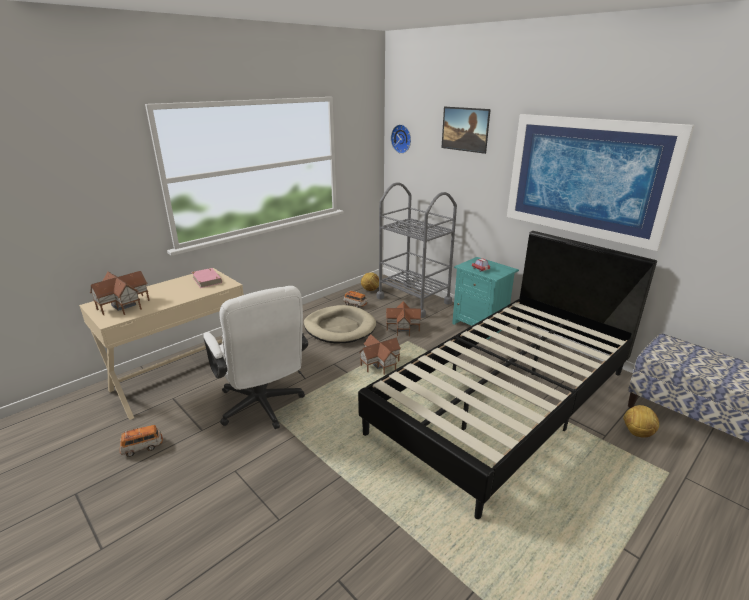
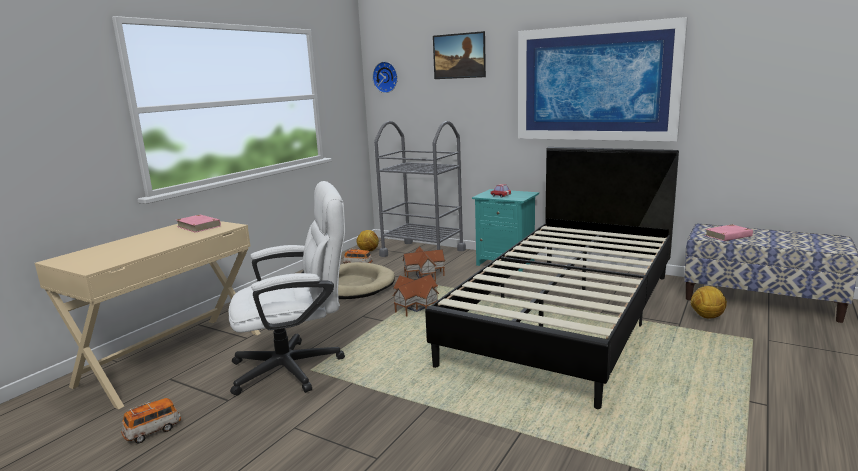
camera: 15 degrees left, 10 degrees down
toy house [90,271,150,315] -> none
white office chair [204,286,308,429] -> white office chair turned 60 degrees counterclockwise [228,181,345,395]
none -> pink book [705,224,753,241]

